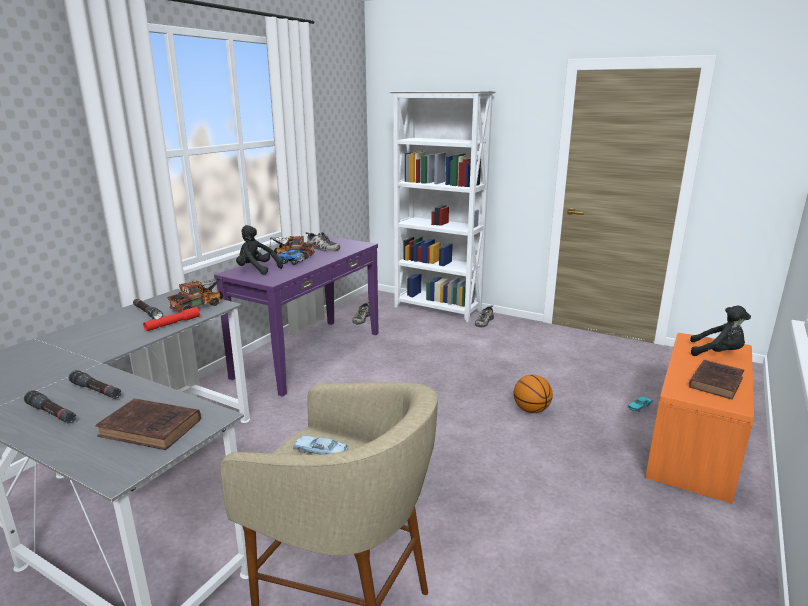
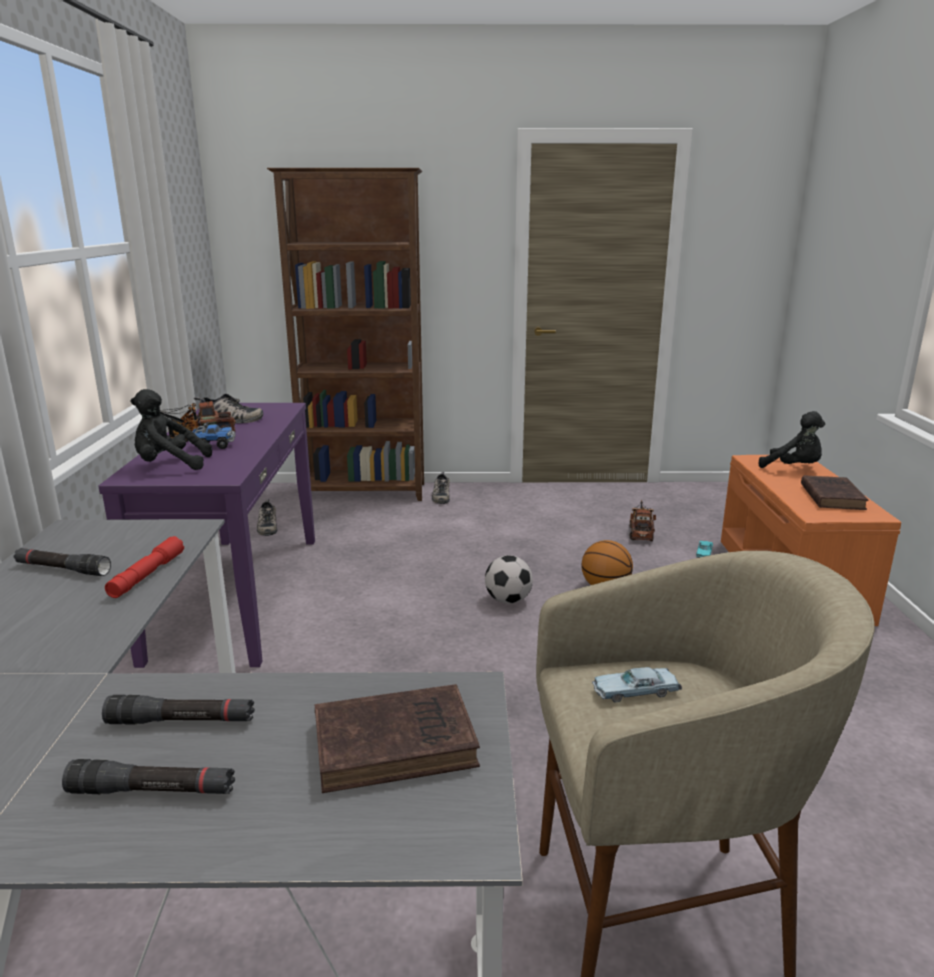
camera: 30 degrees left, 0 degrees up
toy truck [168,277,225,313] -> toy truck moved to [629,500,656,541]
white bookcase [389,91,496,322] -> brown bookcase [267,168,424,501]
black plush toy [690,306,751,356] -> black plush toy turned 45 degrees clockwise [759,411,825,468]
none -> football [485,555,533,604]

